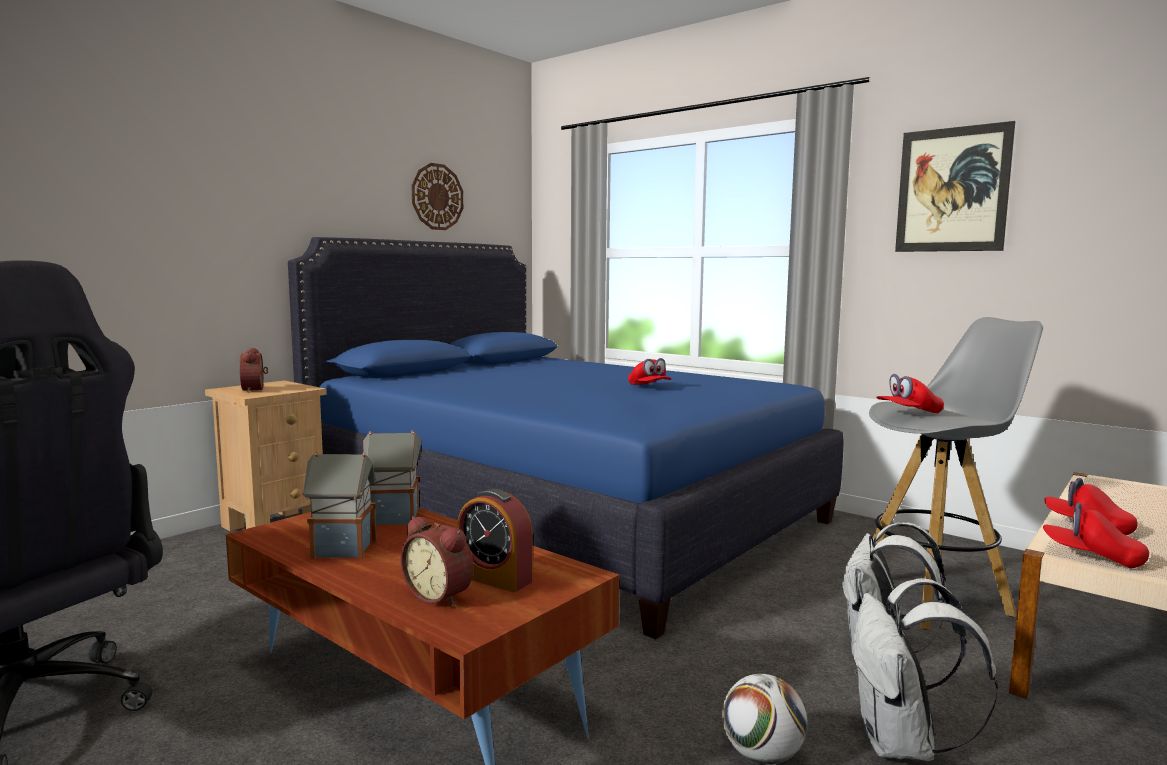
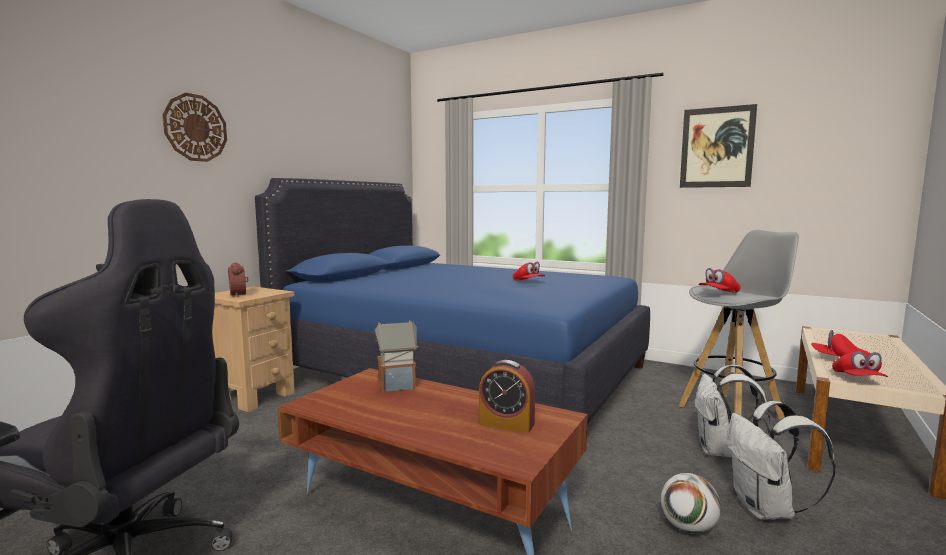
camera: 10 degrees left, 0 degrees up
toy house [302,452,377,559] -> none
alarm clock [400,516,474,607] -> none
wall clock [411,163,463,230] -> wall clock moved to [163,93,227,162]
red cap [1043,502,1149,568] -> red cap turned 105 degrees counterclockwise [832,351,888,377]

